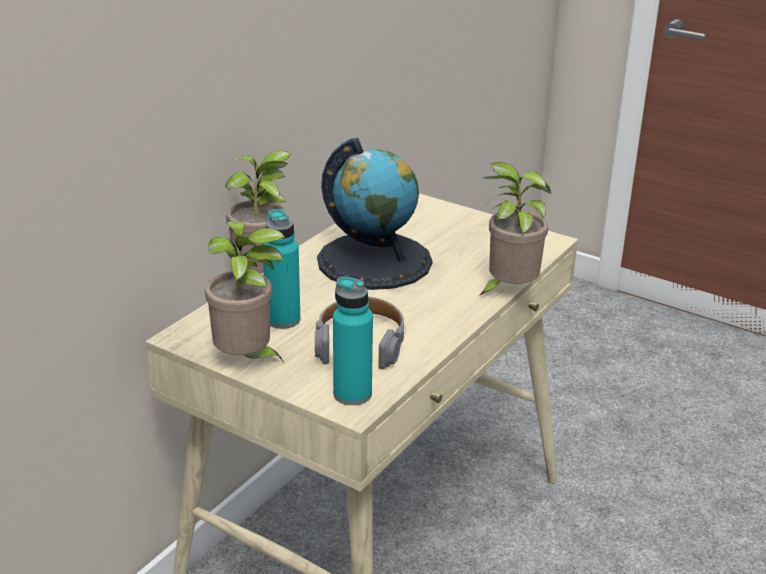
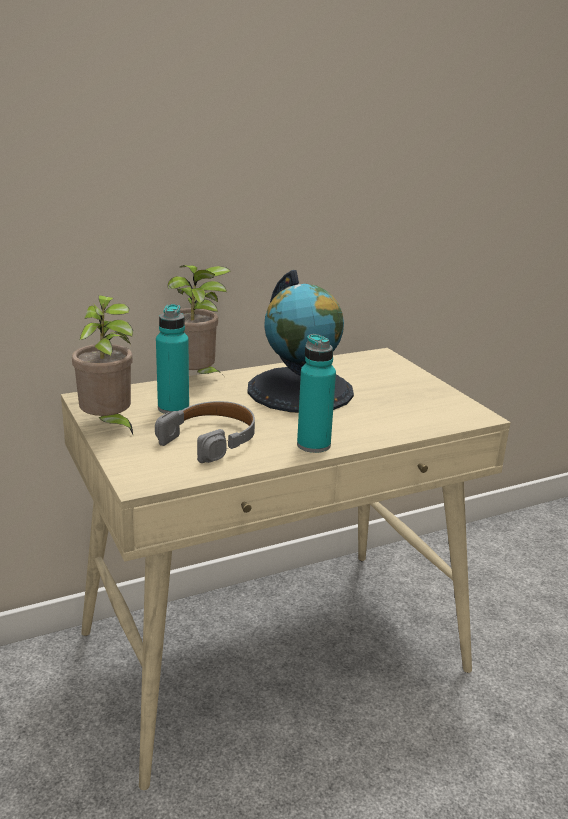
camera: 30 degrees right, 5 degrees down
turquoise bottle [333,276,373,405] -> turquoise bottle moved to [297,334,336,453]
potted plant [478,162,551,297] -> none

